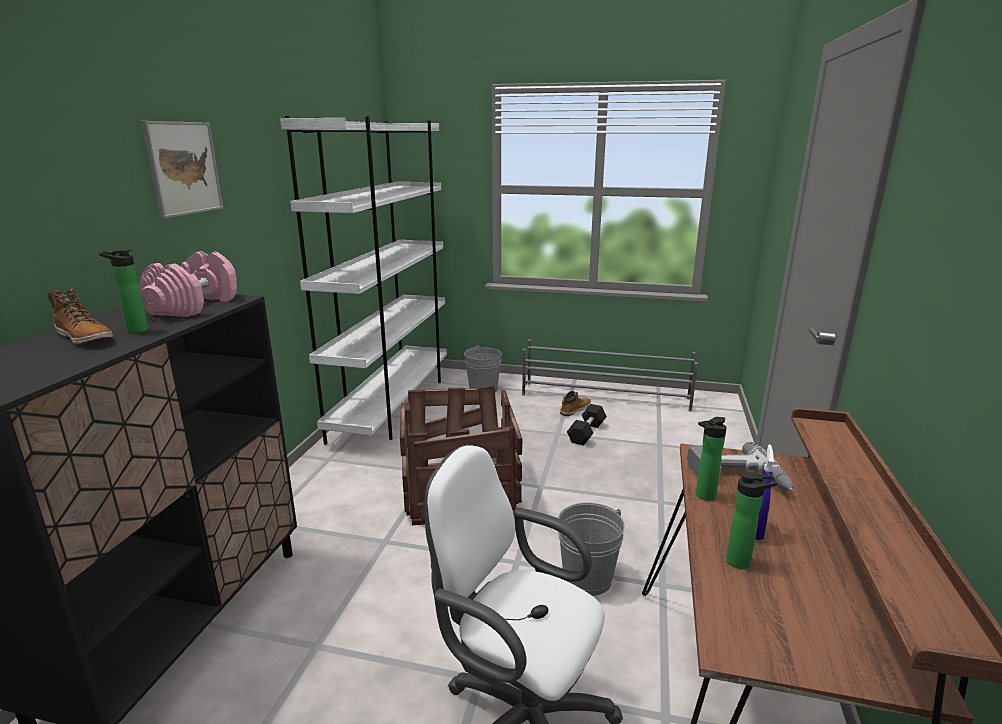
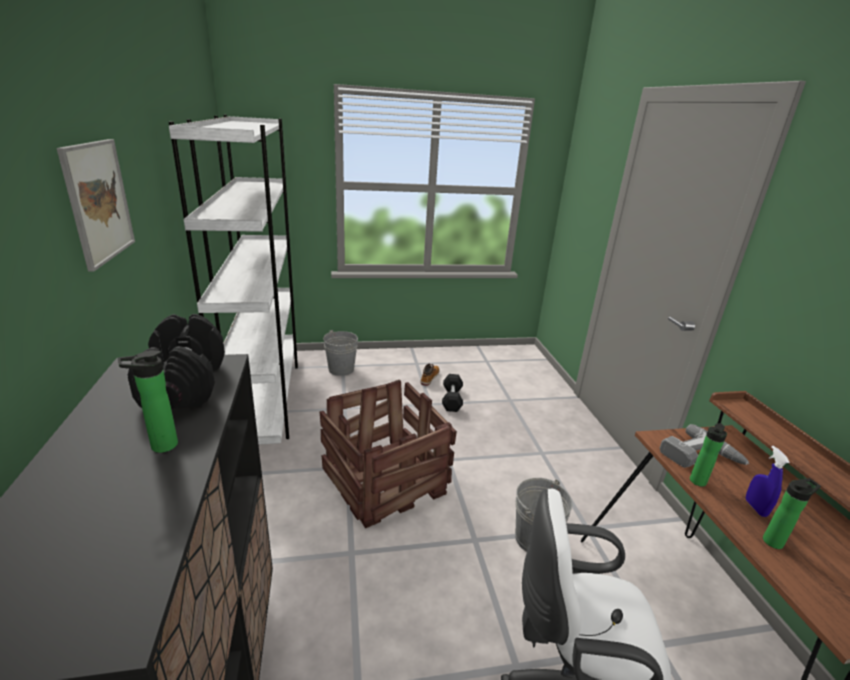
camera: 25 degrees left, 5 degrees up
boot [48,287,113,345] -> none
pink dumbbell [138,251,237,317] -> black dumbbell [128,314,225,409]
grey shoe rack [522,340,698,412] -> none

